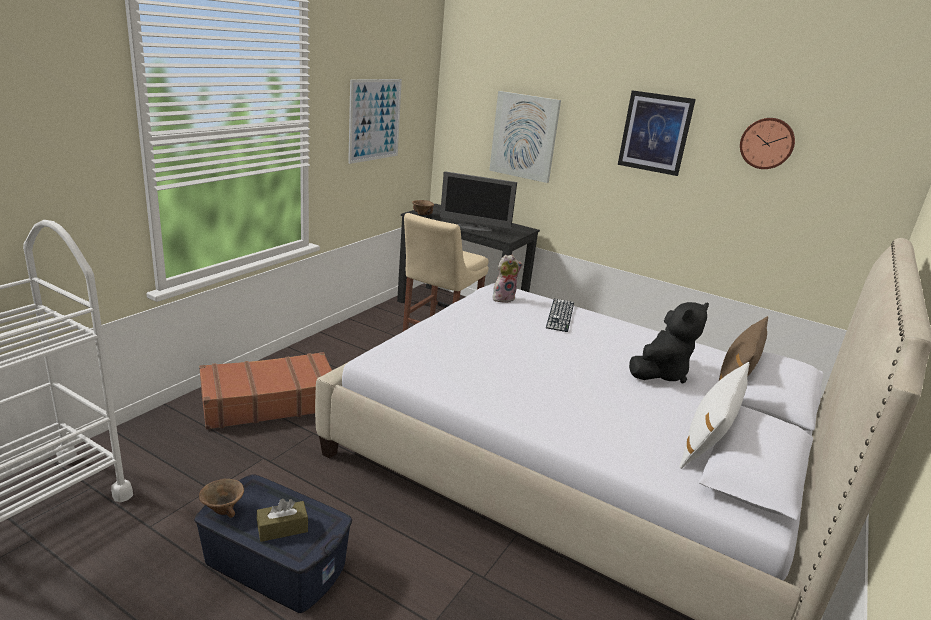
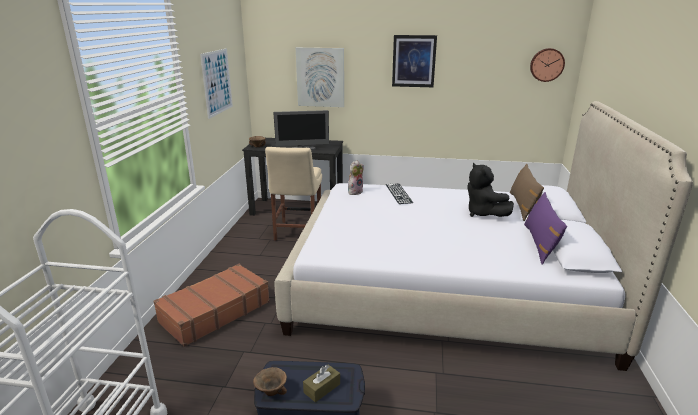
camera: 20 degrees left, 0 degrees up
black plush toy [629,302,709,383] -> black plush toy turned 135 degrees clockwise [467,163,514,217]
white pillow [679,362,749,469] -> purple pillow [524,192,567,265]
wall clock [740,118,795,169] -> wall clock moved to [530,48,565,82]

